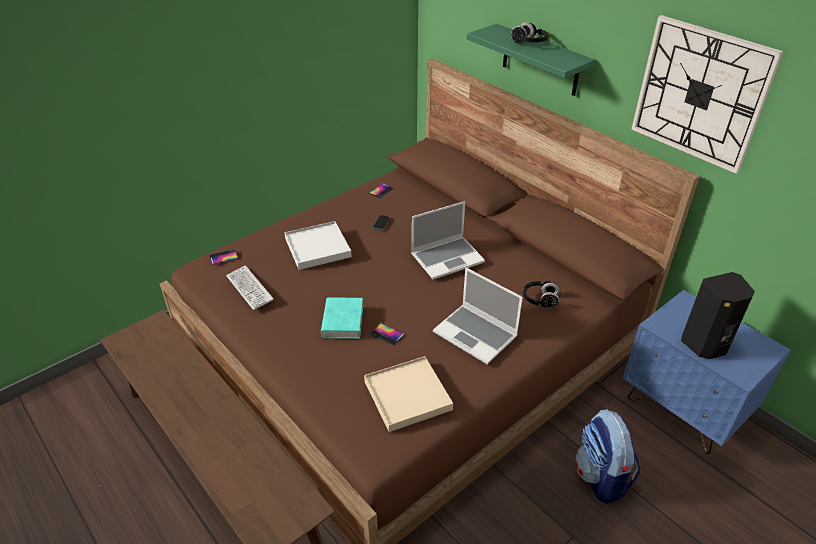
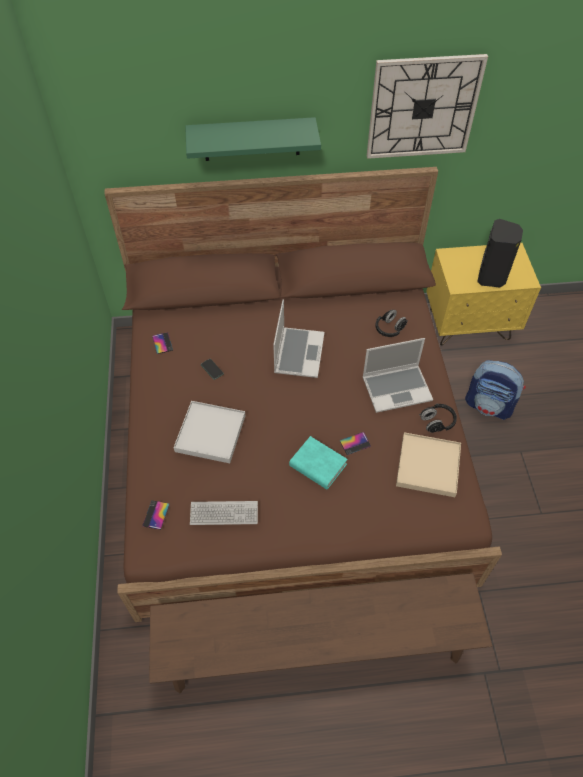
camera: 55 degrees left, 15 degrees up
black headphones [511,22,548,44] -> black headphones moved to [419,404,457,433]
blue nightstand [623,290,791,454] -> yellow nightstand [426,243,541,345]

